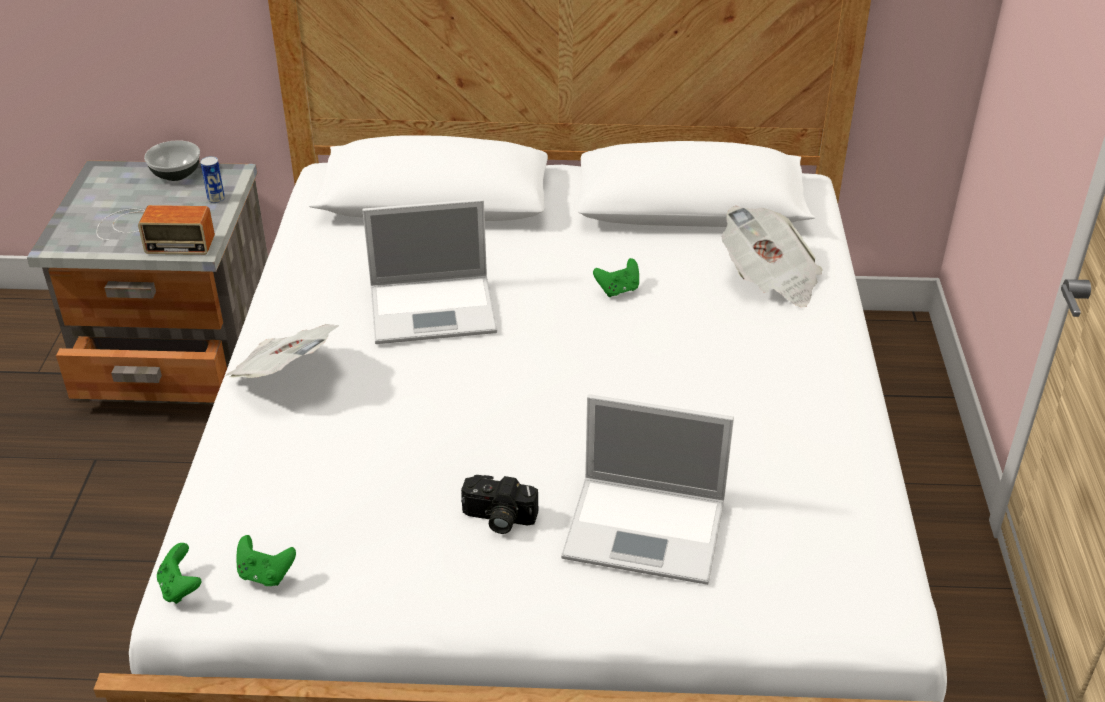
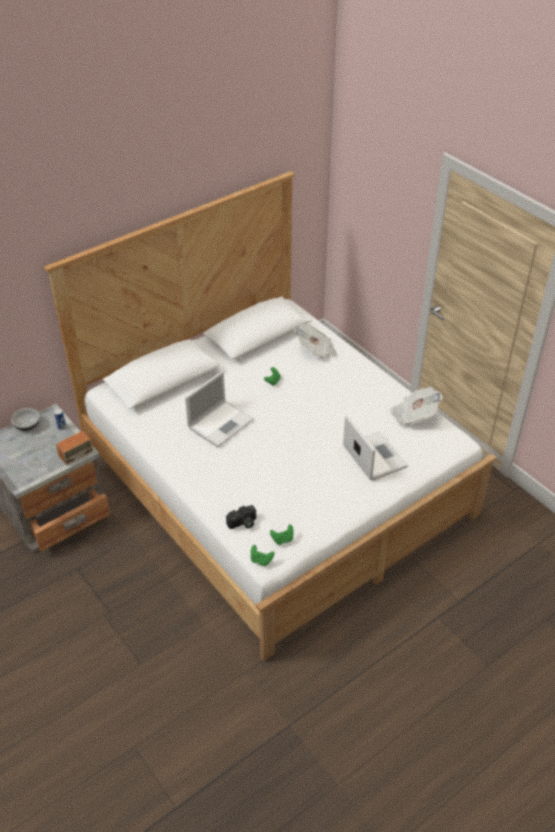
camera: 40 degrees left, 5 degrees up
newspaper [225,324,339,378] -> newspaper moved to [390,387,443,426]
camera [461,475,539,534] -> camera moved to [226,505,257,529]
laptop [561,394,734,585] -> laptop turned 90 degrees counterclockwise [343,415,408,481]

